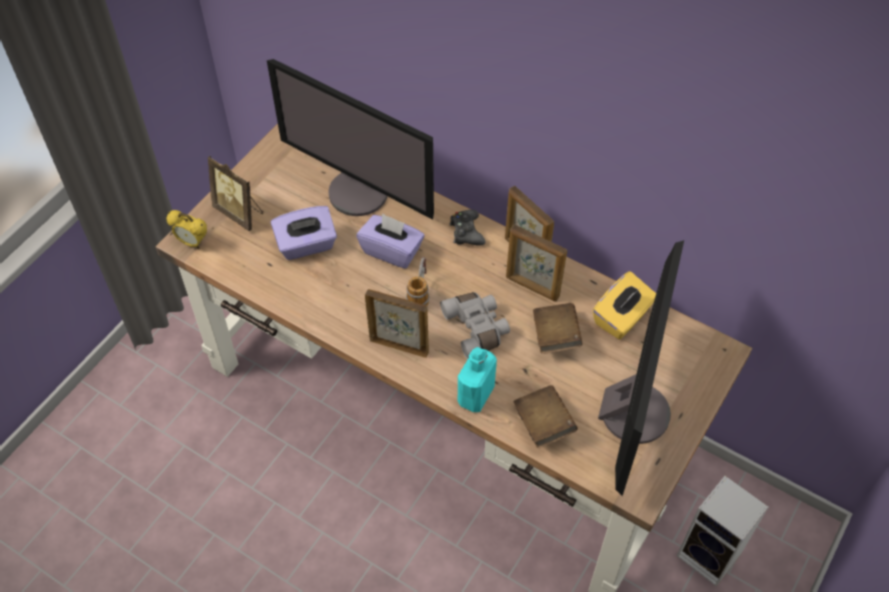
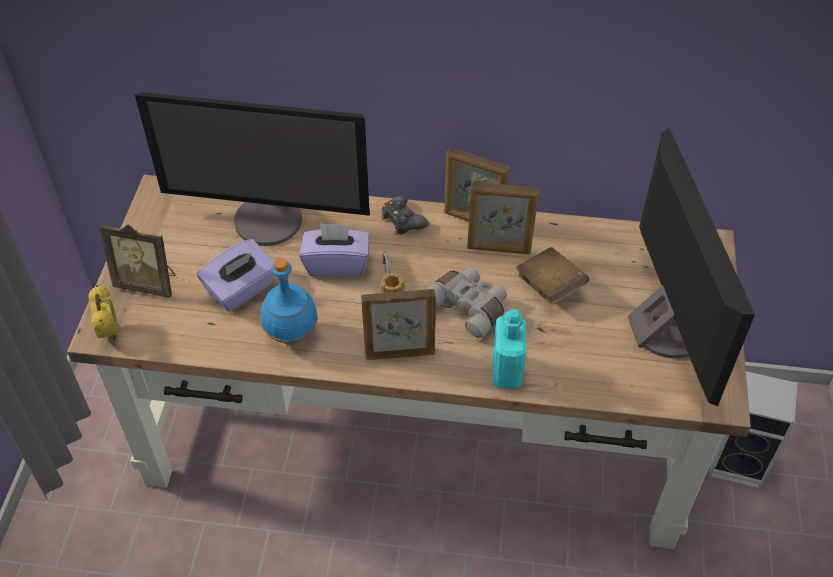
camera: 25 degrees left, 5 degrees down
alarm clock [166,210,207,249] -> alarm clock turned 105 degrees counterclockwise [88,285,118,340]
brown book [513,385,578,448] -> none
yellow tissue box [593,271,656,339] -> none
none -> blue bottle [261,258,318,345]

